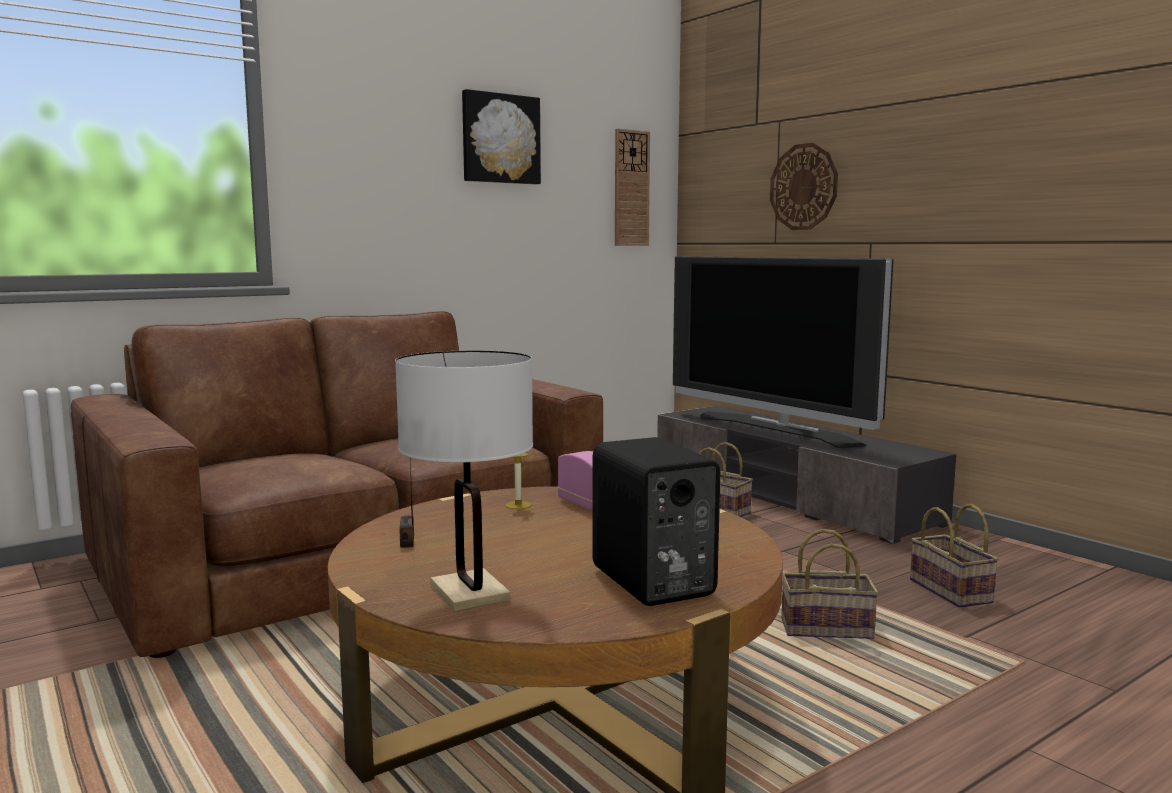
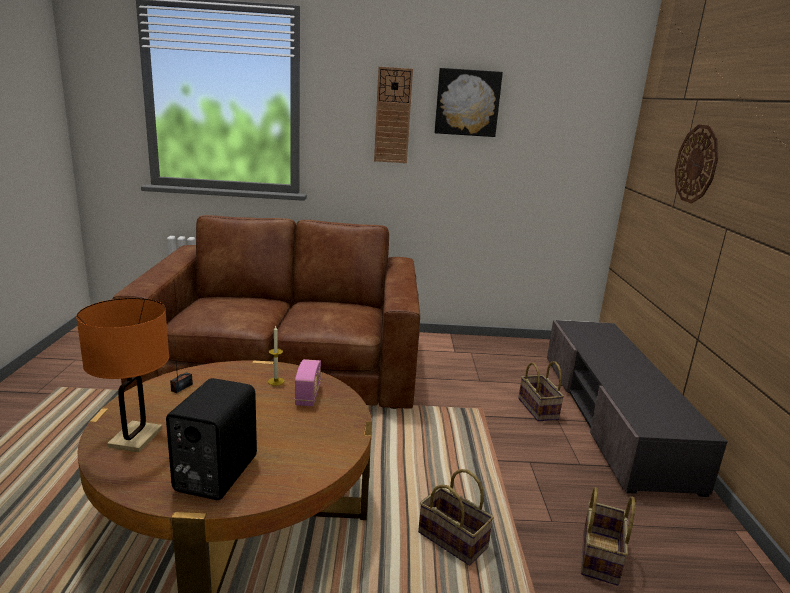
camera: 35 degrees right, 10 degrees up
white table lamp [395,350,533,611] -> orange table lamp [76,298,169,452]
wall clock [615,128,650,246] -> wall clock moved to [374,67,413,163]
television [673,256,894,448] -> none

